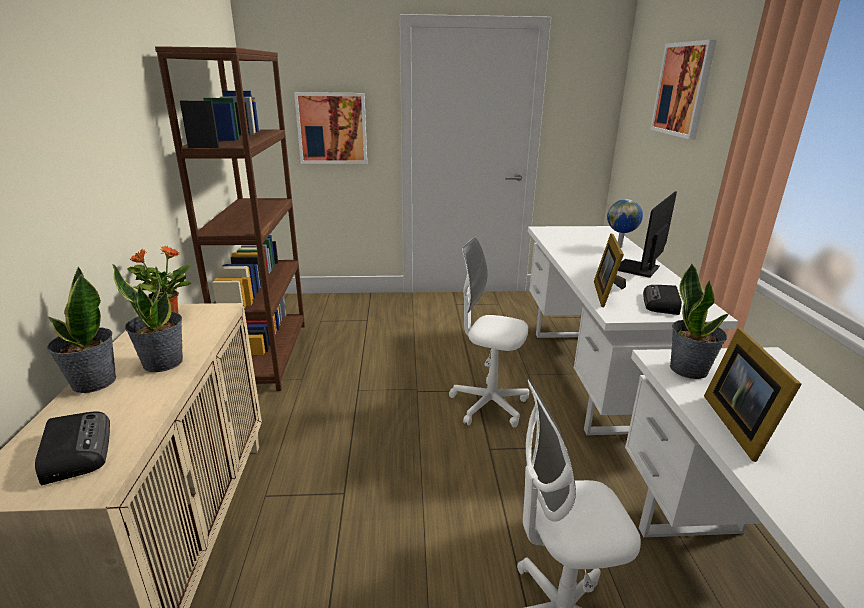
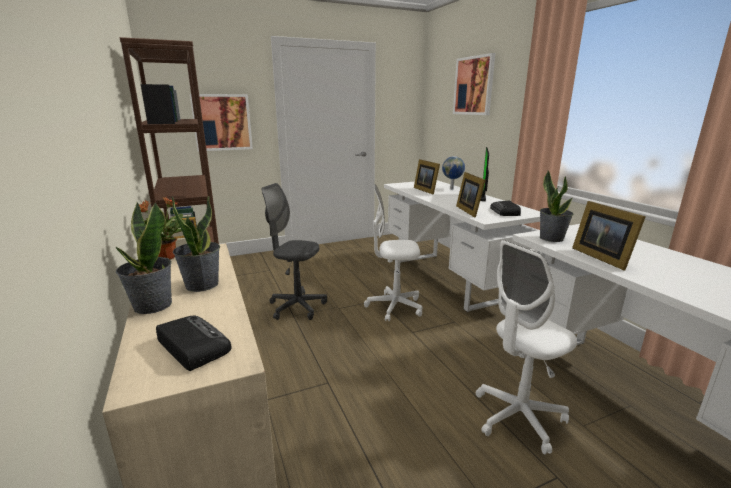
camera: 20 degrees left, 5 degrees down
none -> grey office chair [262,183,327,320]
none -> picture frame [414,159,440,195]

